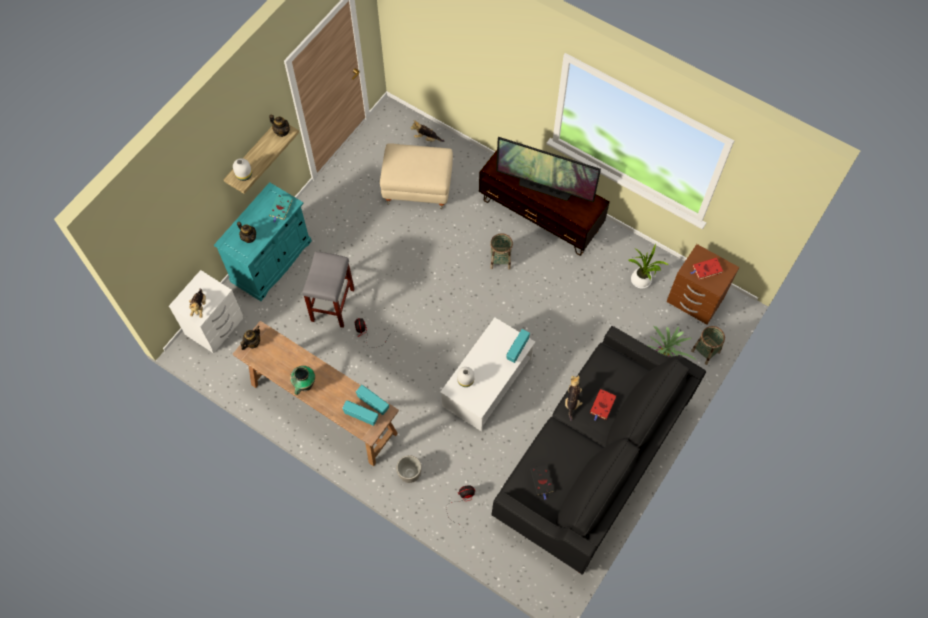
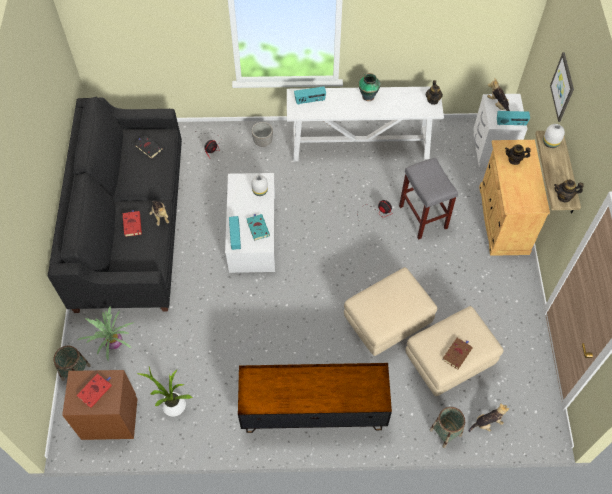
camera: 145 degrees right, 5 degrees down
turquoise cabinet [214,182,312,301] -> beige cabinet [479,140,550,256]
brown console table [233,321,399,466] -> white console table [287,86,444,161]
turquoise book [269,194,293,222] -> turquoise book moved to [246,214,270,241]
radio [356,385,389,415] -> radio moved to [497,111,530,126]
basket [490,233,513,270] -> basket moved to [430,407,465,448]
television [496,137,601,202] -> none
none -> beige ottoman [344,267,437,356]
none -> brown book [442,338,473,369]
none -> picture [550,52,574,122]

